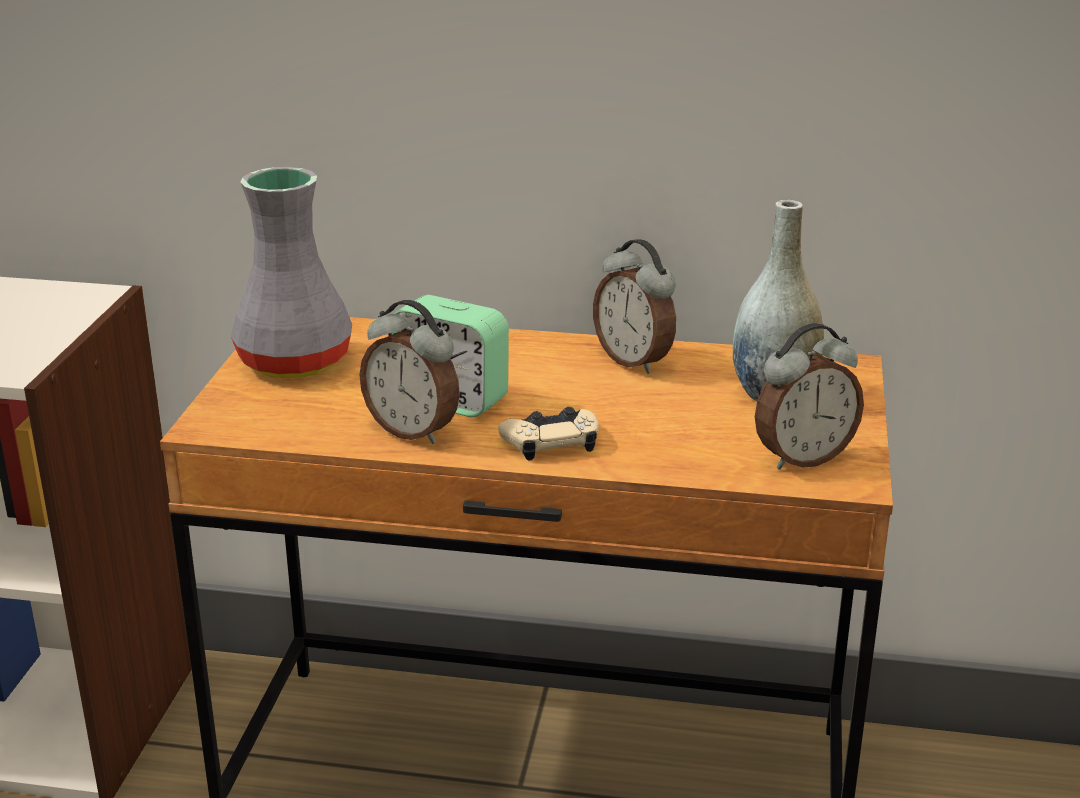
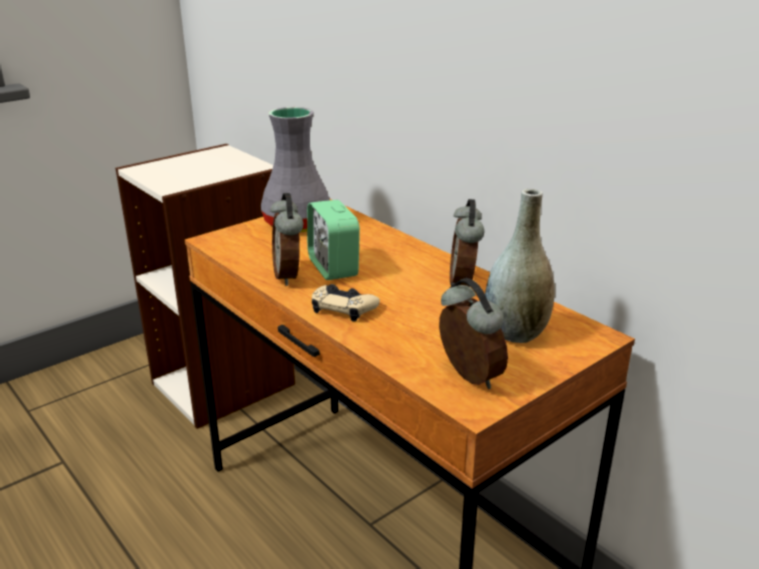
camera: 40 degrees right, 0 degrees up
alarm clock [755,323,864,470] -> alarm clock turned 135 degrees counterclockwise [439,278,508,389]

